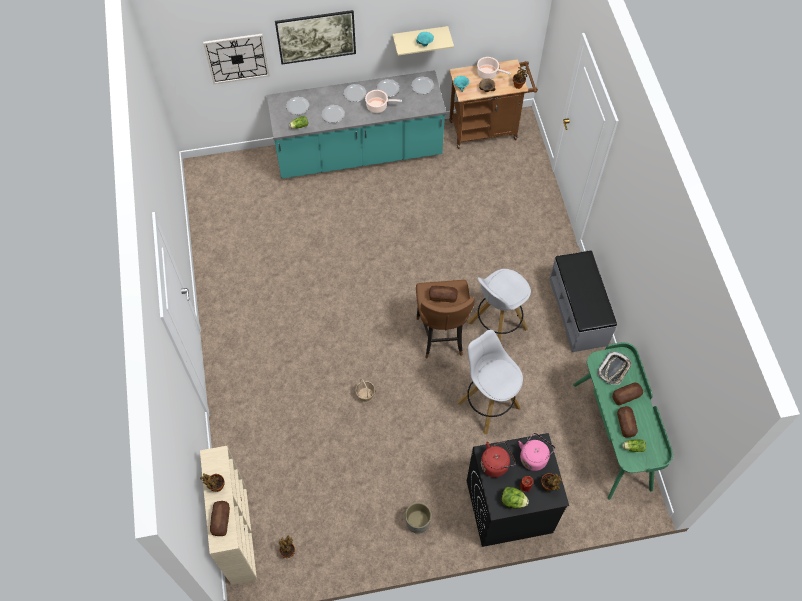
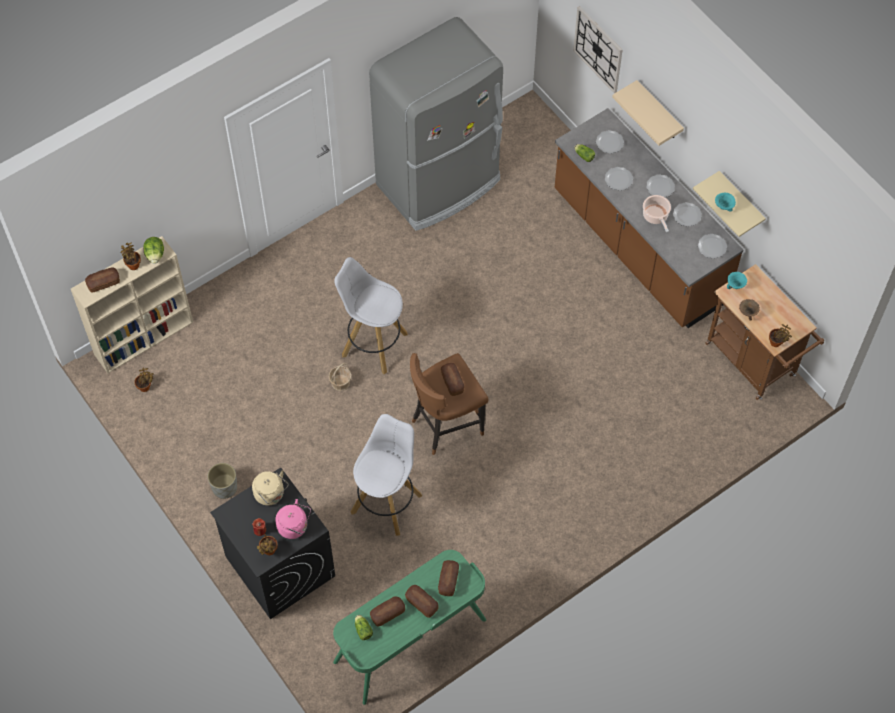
camera: 65 degrees right, 0 degrees up
turquoise counter [266,70,446,179] -> brown counter [555,108,743,328]
picture [275,10,356,64] -> beige shelf [612,80,684,146]
white stool [468,269,531,342] -> white stool moved to [334,257,408,374]
cooking pot [477,57,511,79] -> none
red kettle [481,441,516,477] -> beige kettle [252,470,288,505]
lettuce [501,487,529,509] -> lettuce moved to [143,237,164,264]
grey bench [549,250,617,352] -> none
tray [597,351,632,385] -> bread [438,560,459,596]
none -> grey fridge [369,17,503,231]

